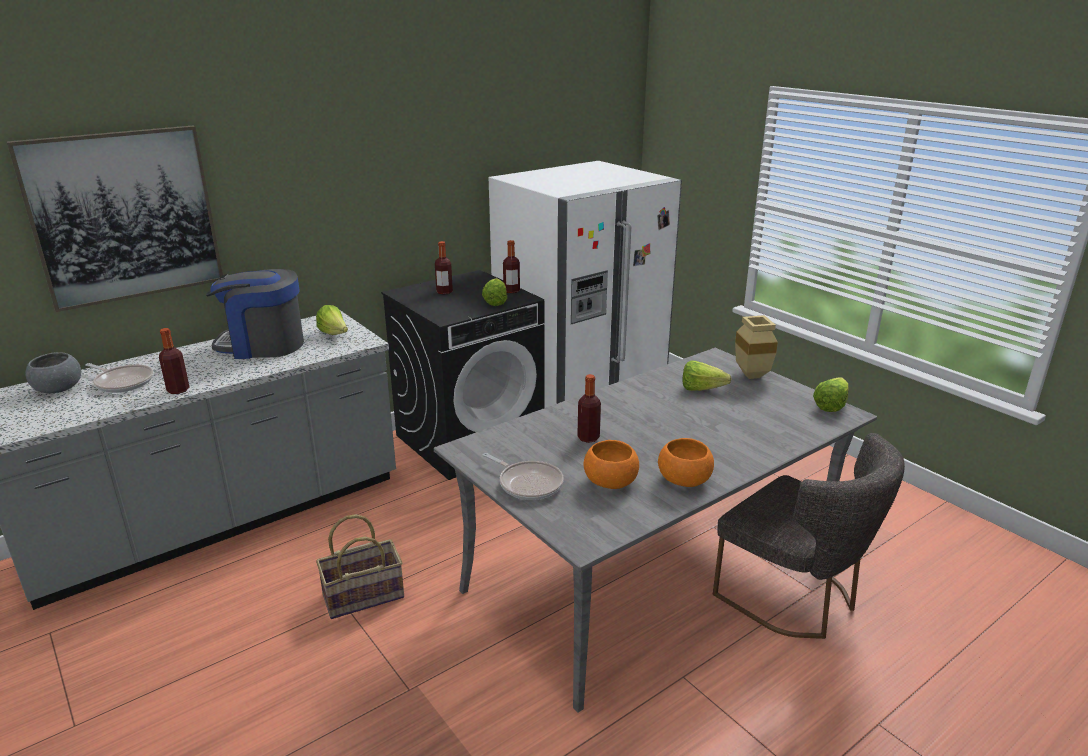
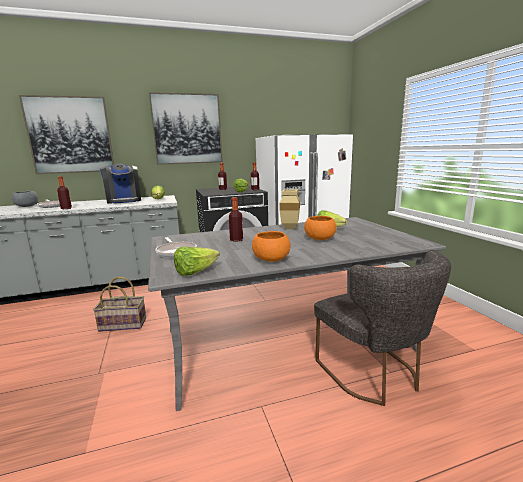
camera: 20 degrees right, 10 degrees down
coffee machine [206,269,304,359] -> coffee machine turned 135 degrees counterclockwise [100,163,141,204]
orange bowl [583,440,639,489] -> orange bowl moved to [304,216,337,240]
beige vase [735,315,778,379] -> beige vase moved to [279,189,300,229]
lettuce [813,377,848,412] -> lettuce moved to [174,247,220,276]
none -> picture [149,92,223,165]

